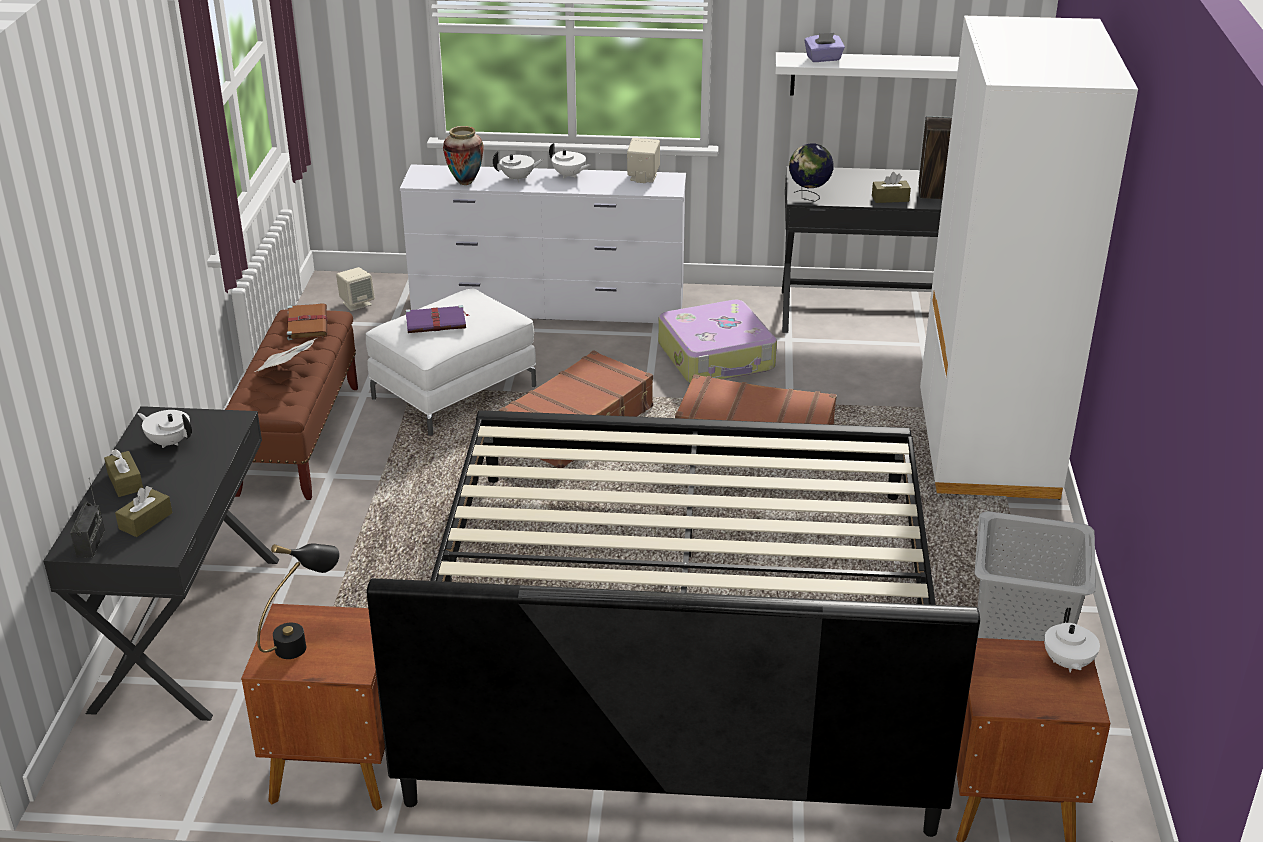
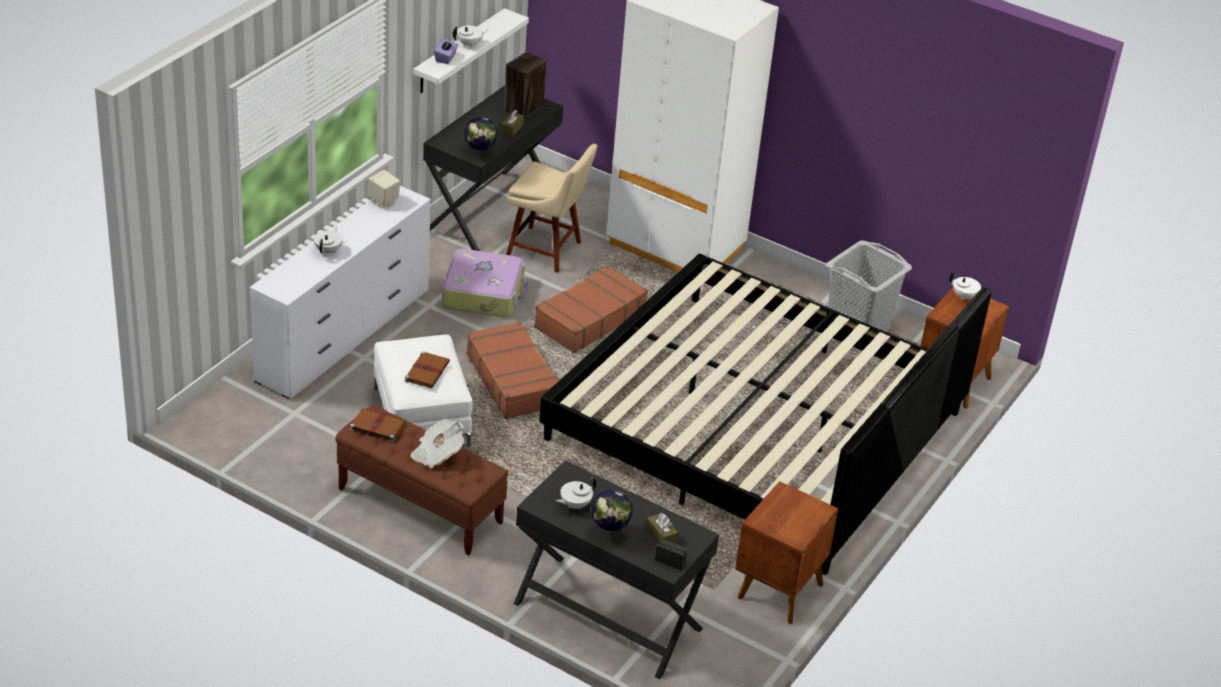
camera: 65 degrees left, 5 degrees up
brown tissue box [104,449,143,497] -> globe [591,489,633,539]
black table lamp [257,543,339,659] -> none
beige speaker [336,267,375,311] -> none
purple book [405,305,469,333] -> brown book [405,351,450,388]
vase [443,126,484,185] -> none
white teapot [549,143,590,179] -> white teapot moved to [453,26,489,48]
none -> beige chair [506,144,597,273]

